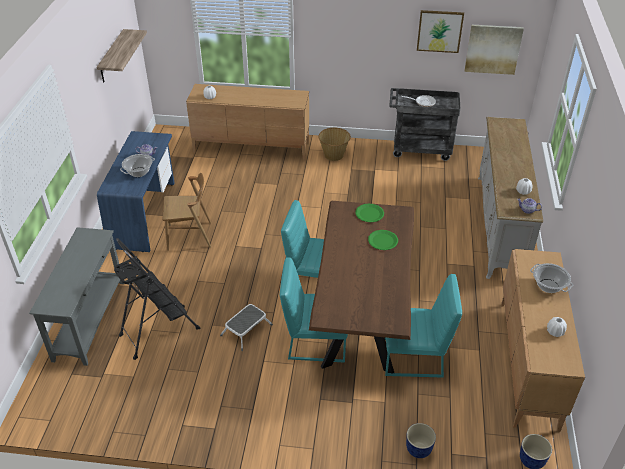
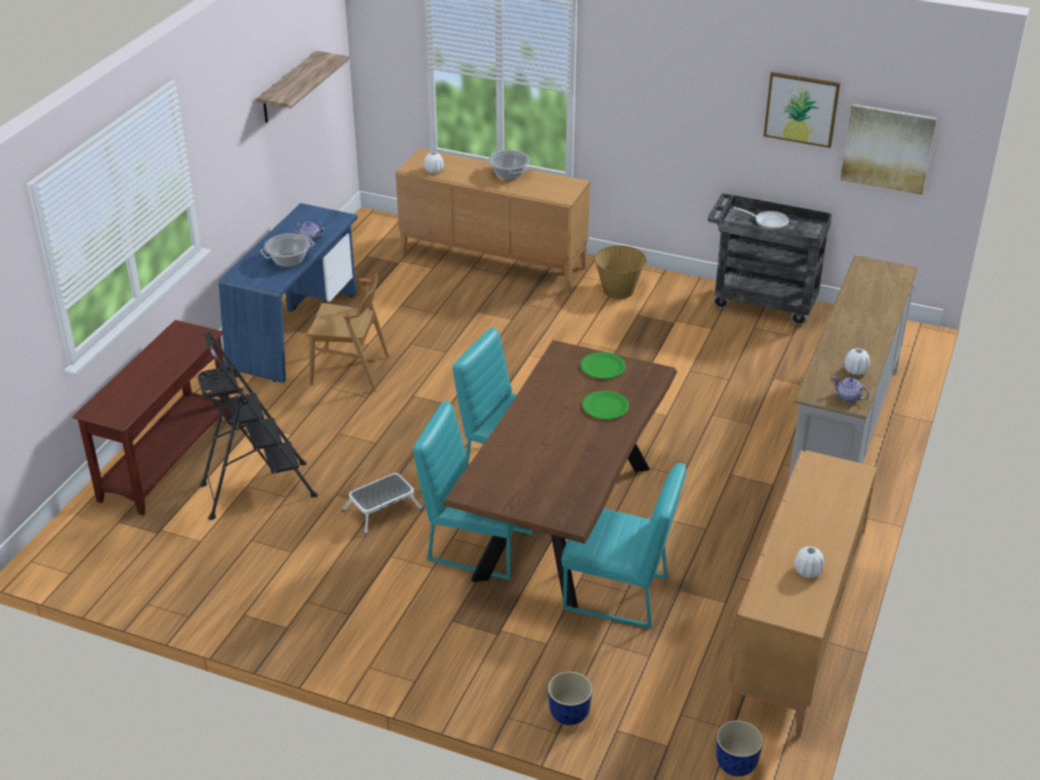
camera: 15 degrees right, 5 degrees down
grey console table [29,227,123,366] -> brown console table [72,320,231,515]
cooking pot [530,263,573,293] -> cooking pot moved to [488,150,530,180]

